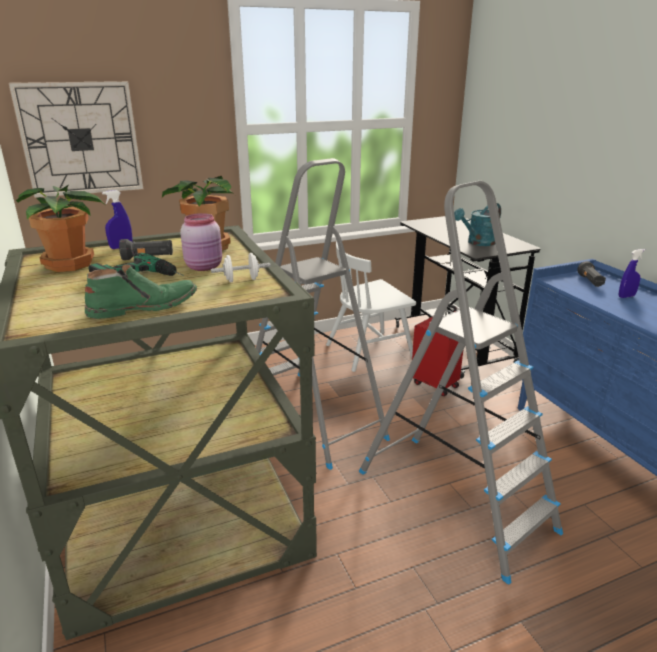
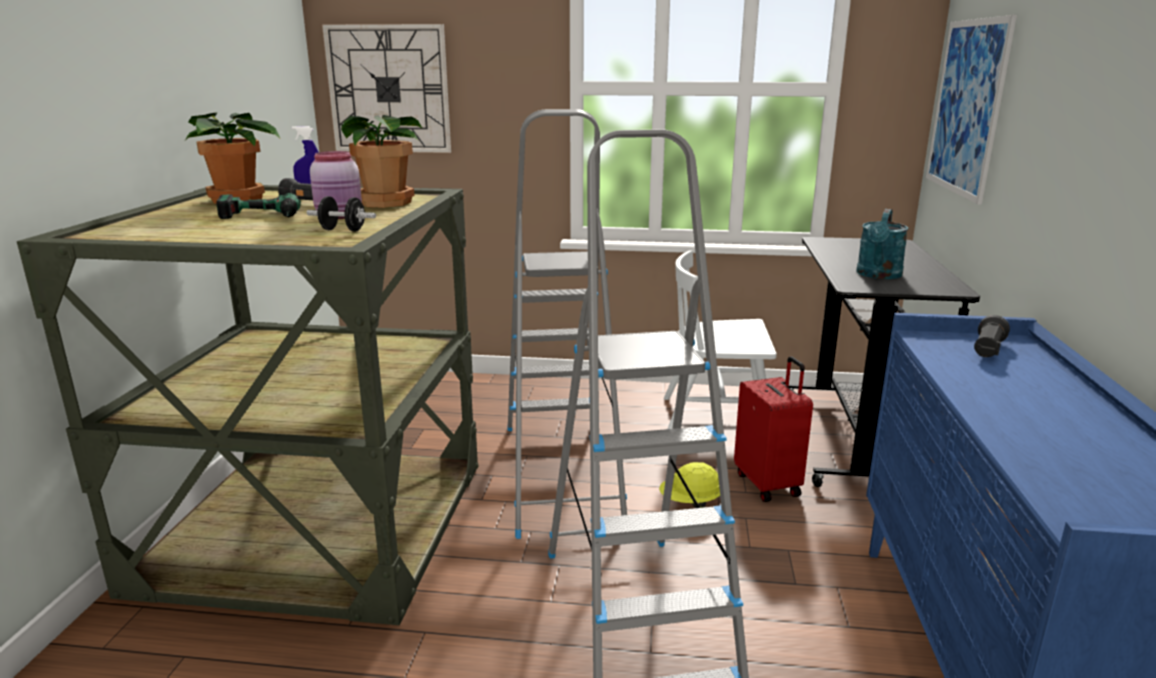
camera: 30 degrees right, 5 degrees down
green boot [85,264,197,319] -> none
white dumbbell [211,253,271,283] -> black dumbbell [306,196,376,232]
turquoise watering can [454,203,501,246] -> turquoise watering can turned 60 degrees counterclockwise [856,209,908,279]
blue spray bottle [619,249,645,298] -> none
none -> yellow hard hat [659,462,720,508]
none -> picture [926,15,1017,205]

